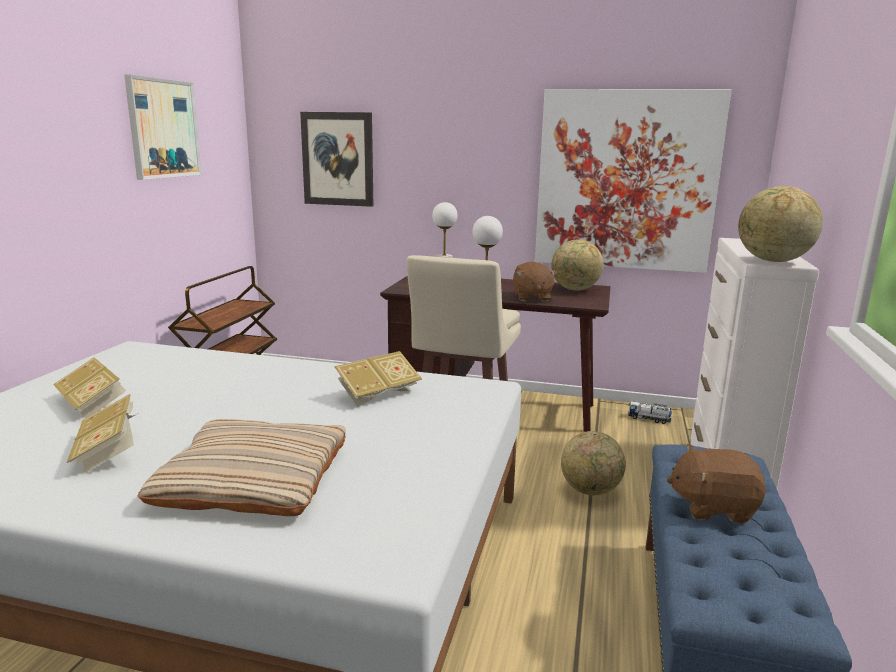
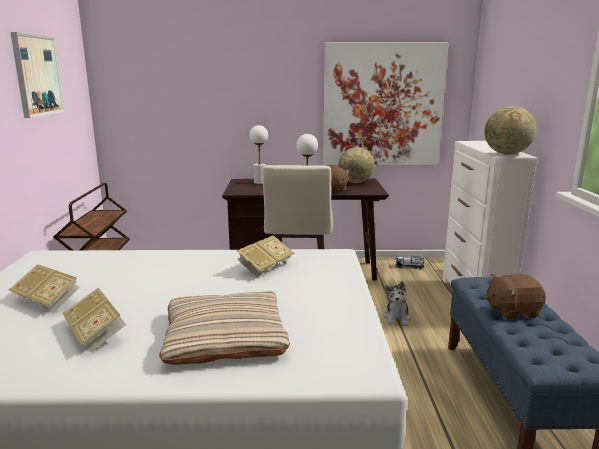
camera: 15 degrees left, 0 degrees up
picture [300,112,373,207] -> none
globe [561,431,626,495] -> plush toy [384,281,411,326]

